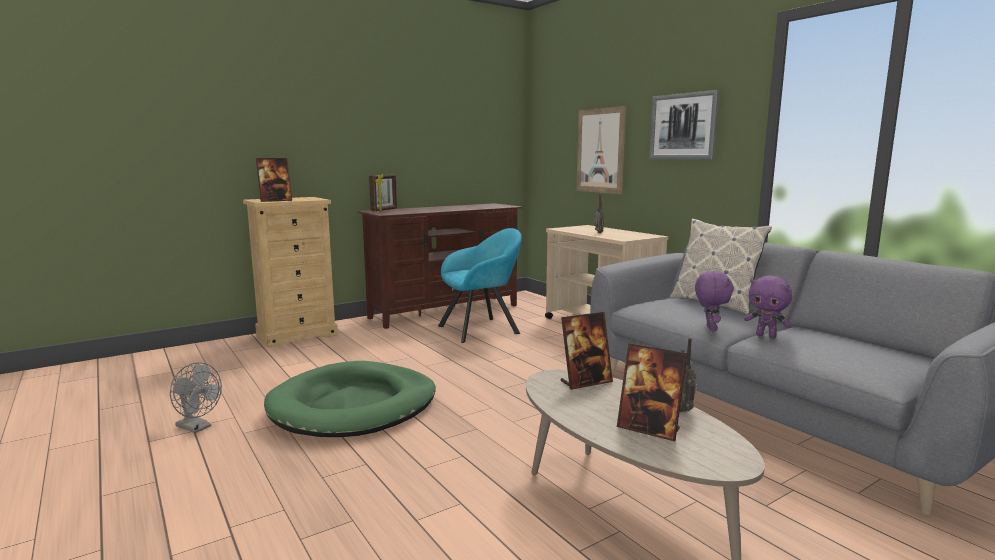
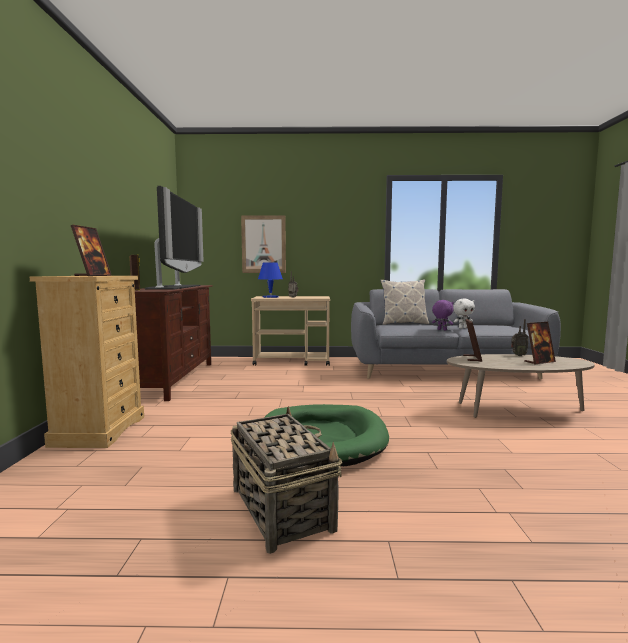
camera: 55 degrees left, 5 degrees down
grey fan [170,362,222,433] -> basket [231,406,343,554]
turquoise armchair [438,228,522,343] -> none
picture [649,90,719,160] -> none
purple plush toy [744,275,792,338] -> white plush toy [453,299,475,328]
none -> television [145,186,204,290]
none -> blue table lamp [258,262,283,298]

